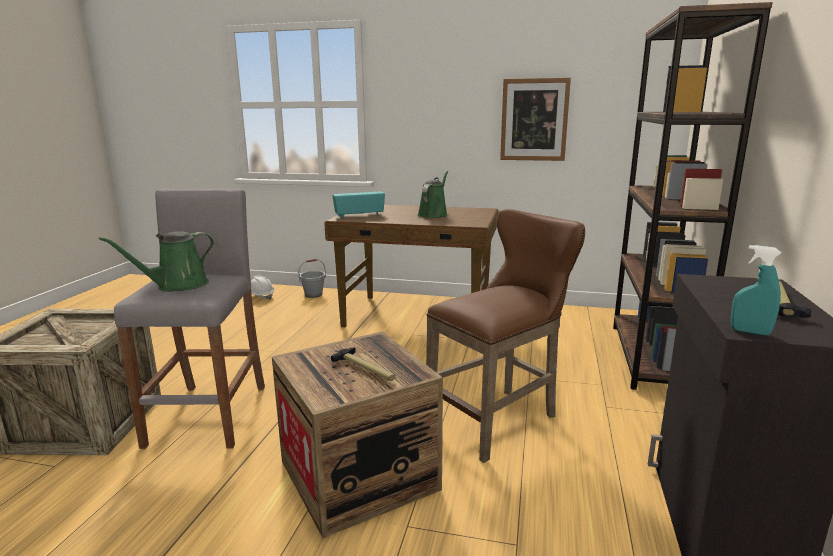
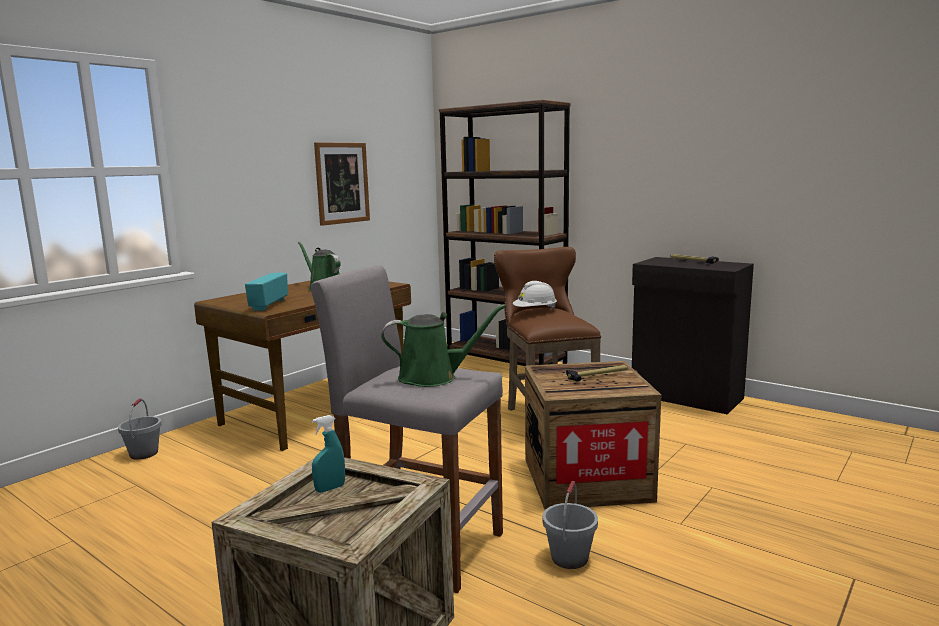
camera: 65 degrees left, 5 degrees down
green watering can [99,231,214,292] -> green watering can turned 75 degrees counterclockwise [381,304,506,387]
white hard hat [251,276,274,300] -> white hard hat moved to [513,281,557,309]
turquoise spray bottle [731,245,781,336] -> turquoise spray bottle moved to [312,415,345,493]
none -> grey bucket [542,481,598,569]

